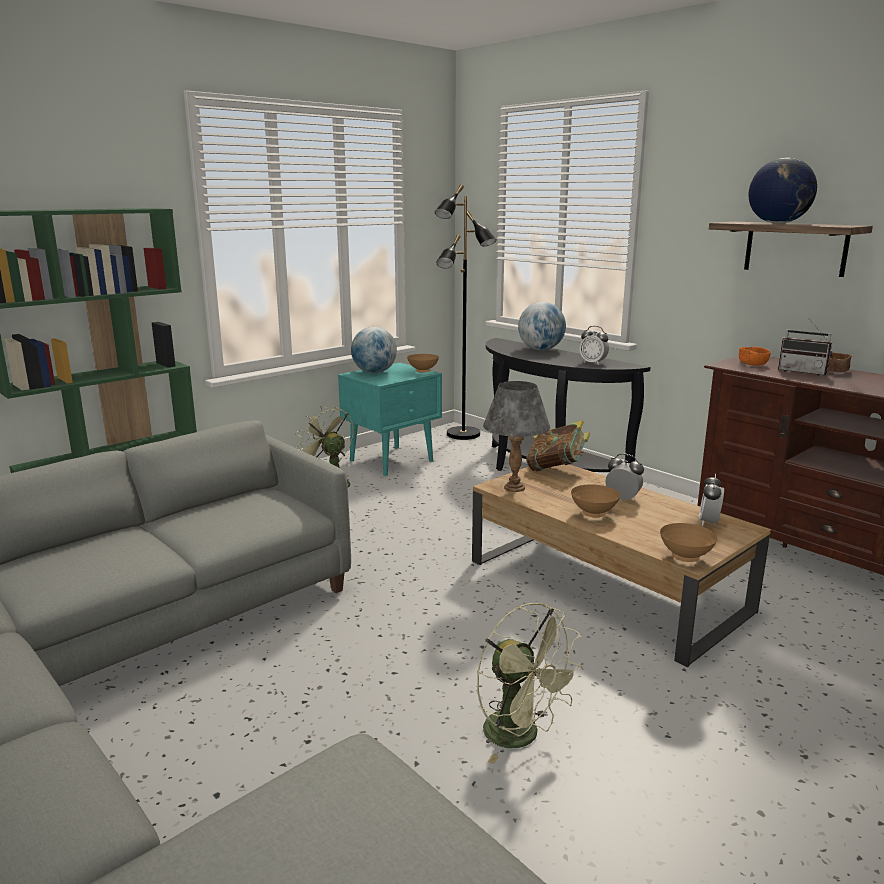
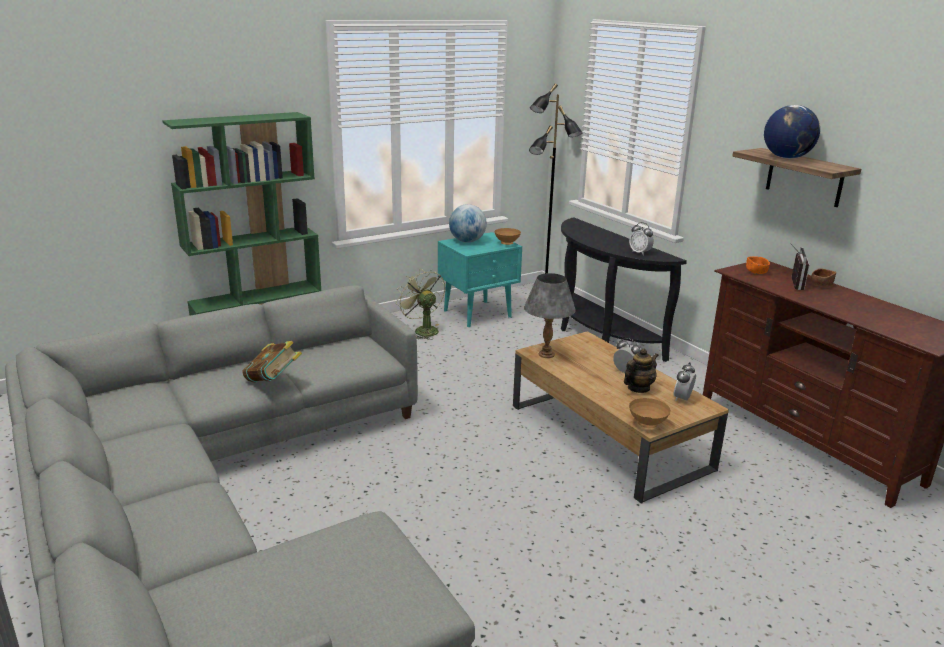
camera: 10 degrees right, 5 degrees up
green fan [477,602,584,764] -> none
globe [518,302,566,350] -> none
book [526,420,590,471] -> book moved to [242,341,302,382]
brown bowl [571,484,620,517] -> none
radio [778,318,832,376] -> radio turned 120 degrees counterclockwise [790,243,810,290]
none -> teapot [624,348,659,393]

